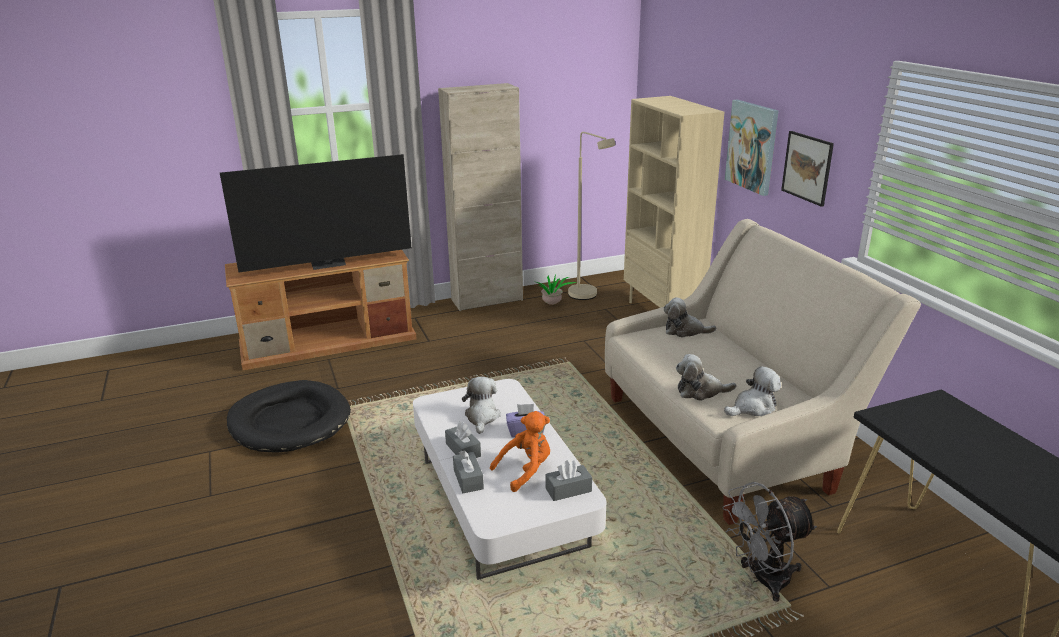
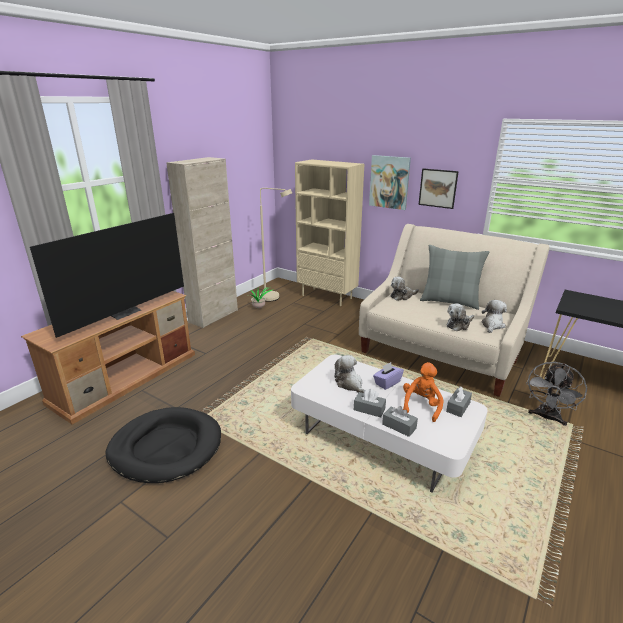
camera: 35 degrees left, 0 degrees up
none -> grey pillow [420,245,490,310]

